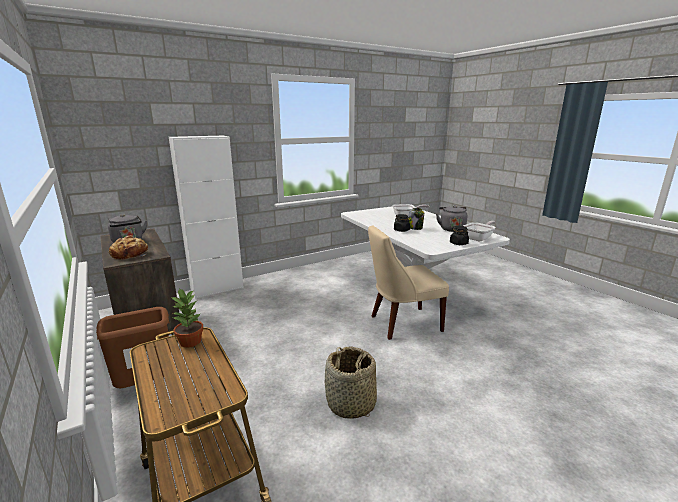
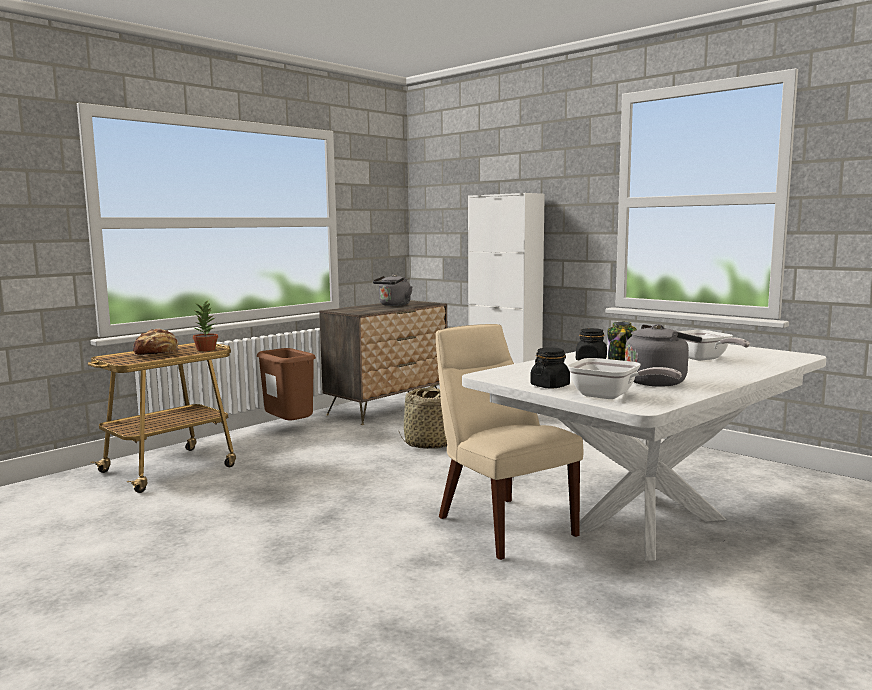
camera: 75 degrees right, 10 degrees down
bread [109,236,148,260] -> bread moved to [133,329,179,356]
basket [325,346,377,419] -> basket moved to [398,384,447,449]

